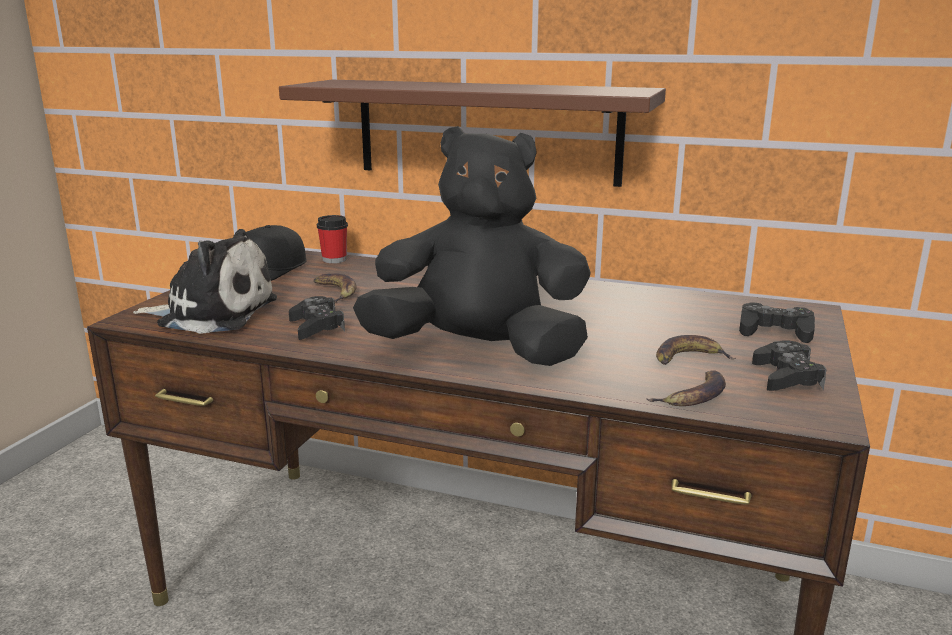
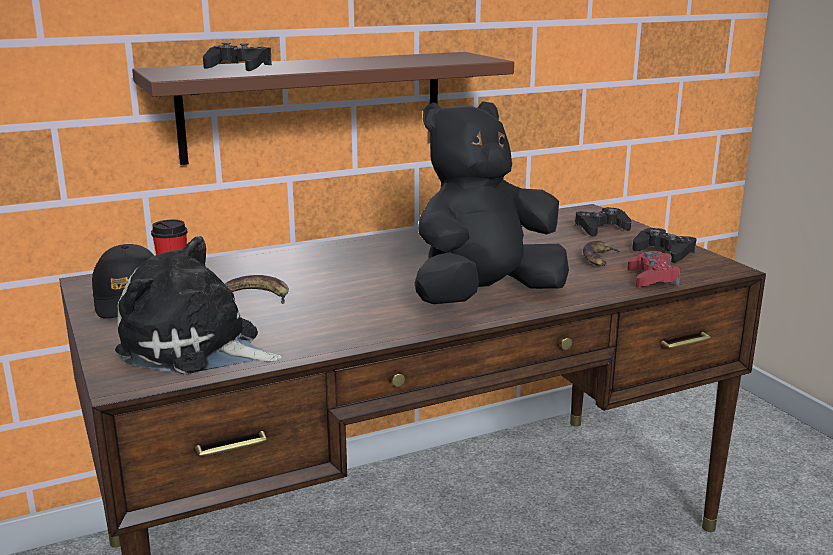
camera: 45 degrees left, 0 degrees up
plush toy [133,229,277,334] -> plush toy turned 120 degrees counterclockwise [115,236,281,374]
black game controller [289,296,345,340] -> black game controller moved to [203,42,272,71]
banana [646,370,726,406] -> red game controller [628,251,680,287]

